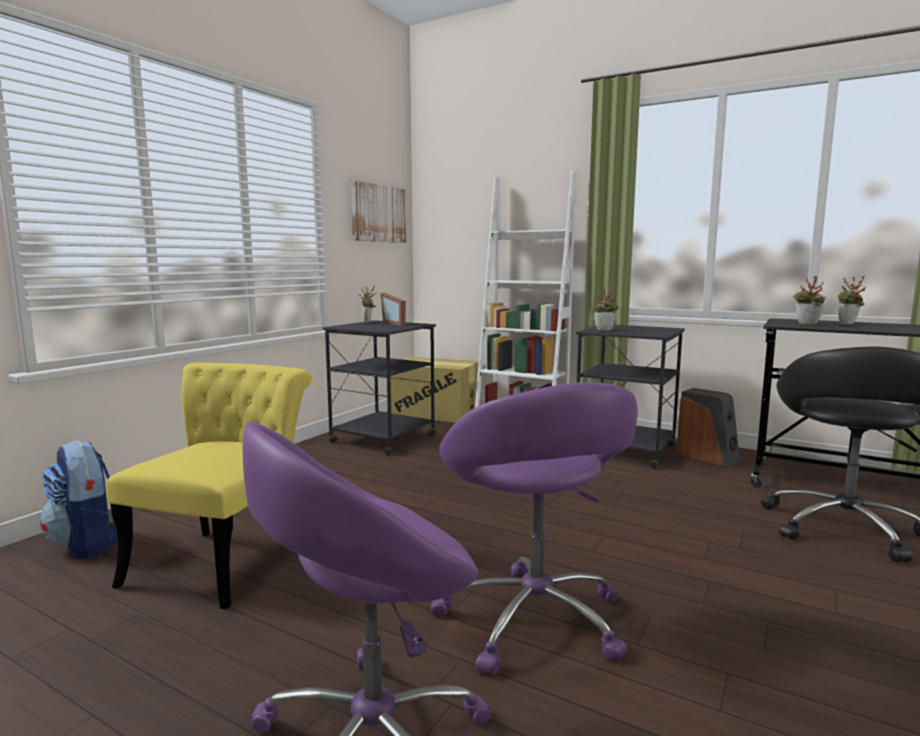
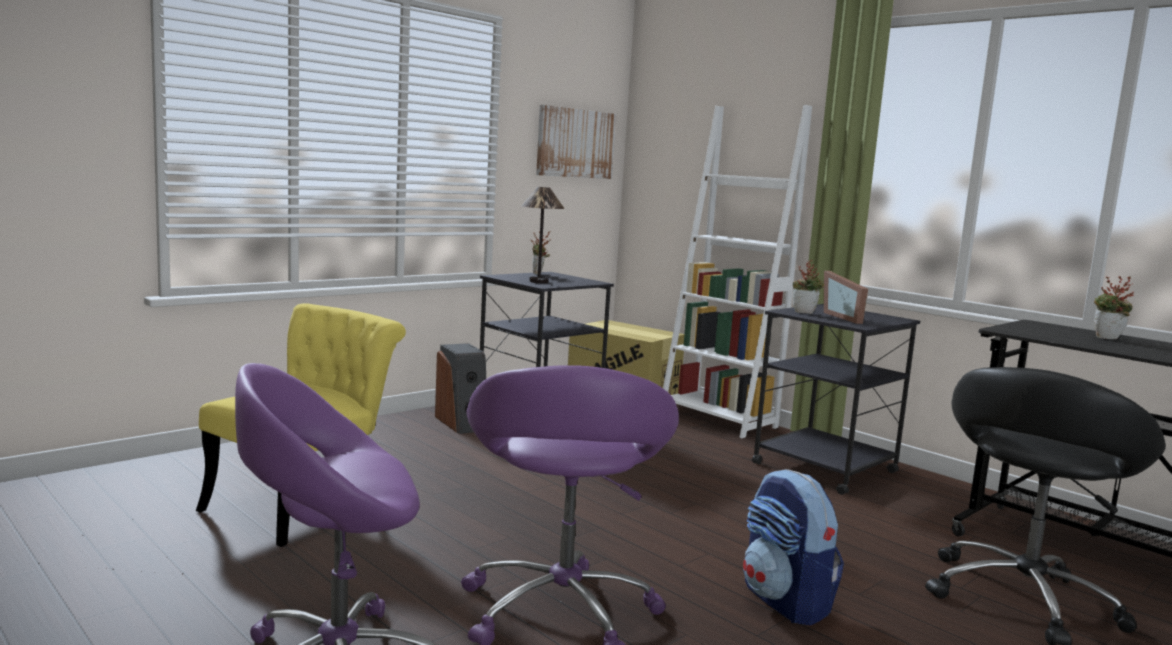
camera: 15 degrees right, 0 degrees up
backpack [40,440,118,559] -> backpack moved to [743,469,844,625]
picture frame [380,293,406,326] -> picture frame moved to [824,271,868,324]
speaker [676,388,740,468] -> speaker moved to [435,343,486,434]
potted plant [793,276,826,324] -> none
none -> table lamp [521,187,564,283]

